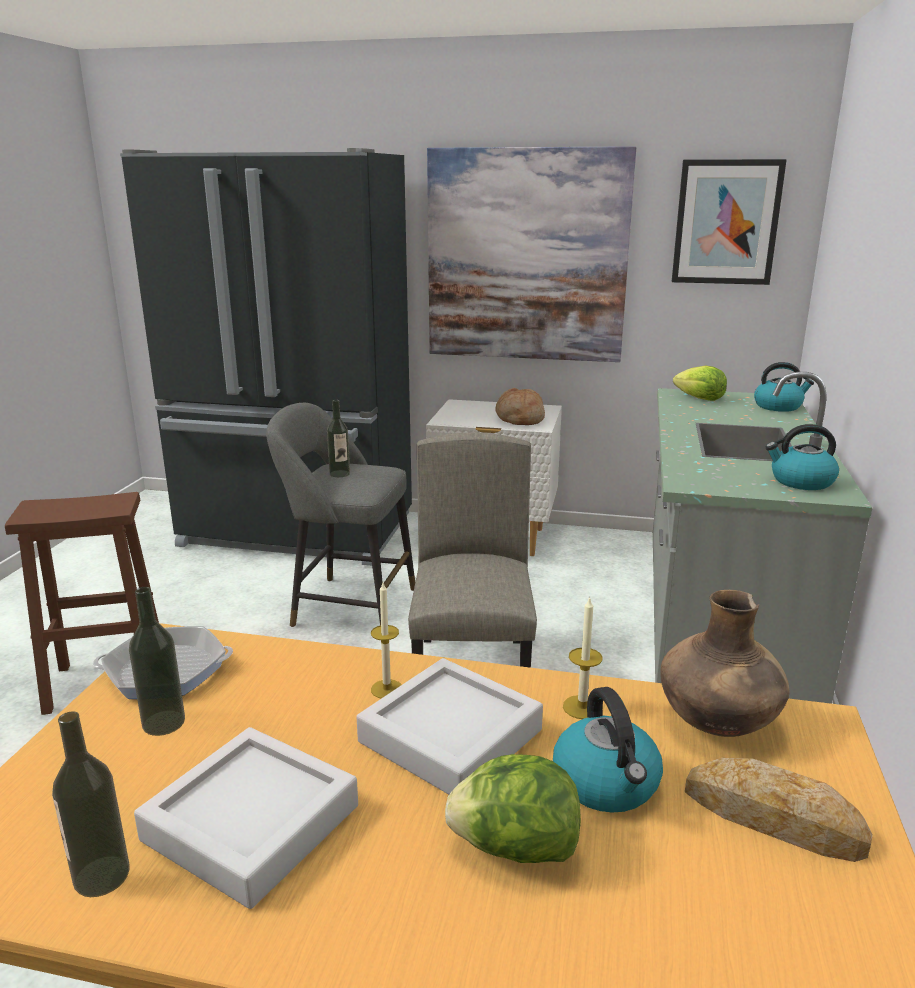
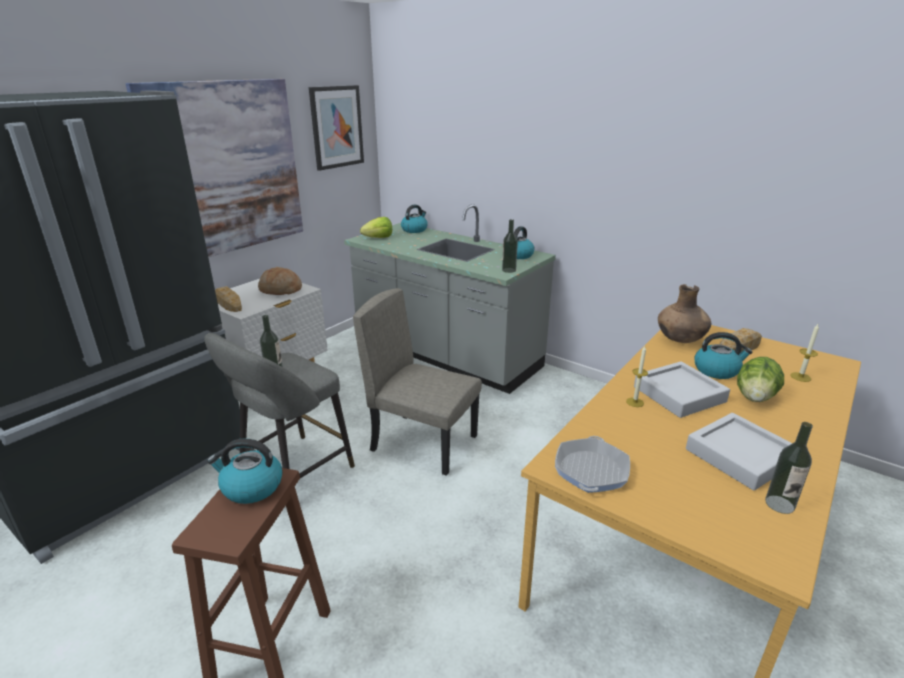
camera: 65 degrees left, 5 degrees up
bottle [129,587,185,736] -> bottle moved to [502,219,518,273]
candle [563,596,603,719] -> candle moved to [790,324,819,382]
none -> kettle [207,439,283,504]
none -> bread [215,286,242,312]

